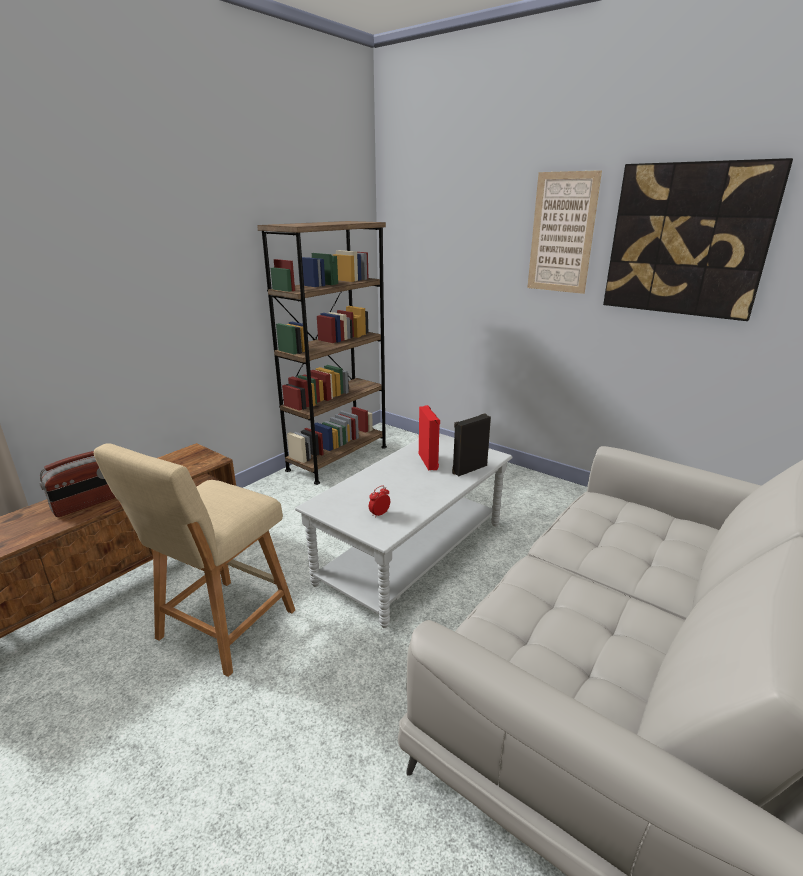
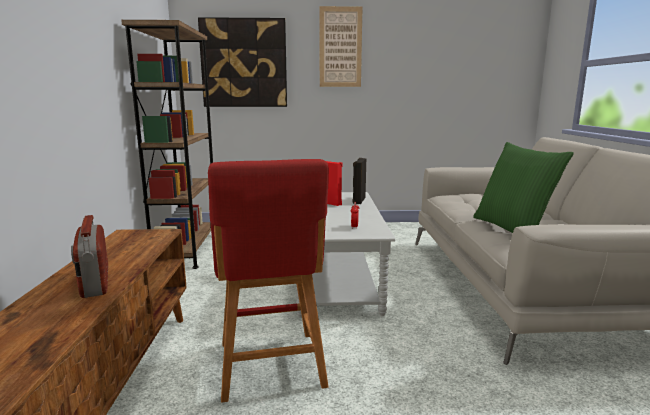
camera: 40 degrees left, 10 degrees down
radio [39,451,116,517] -> radio turned 150 degrees clockwise [71,215,108,298]
beige stool [94,443,295,677] -> red stool [208,159,329,403]
picture [603,158,793,321] -> picture moved to [198,17,287,107]
none -> green pillow [473,142,574,233]

